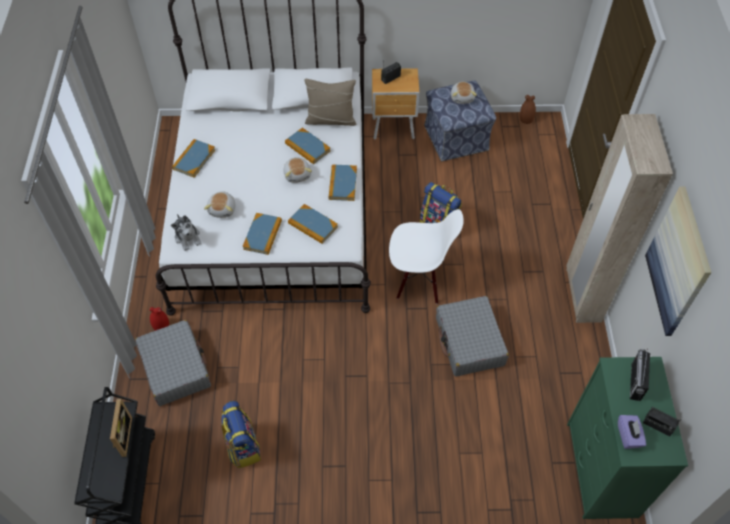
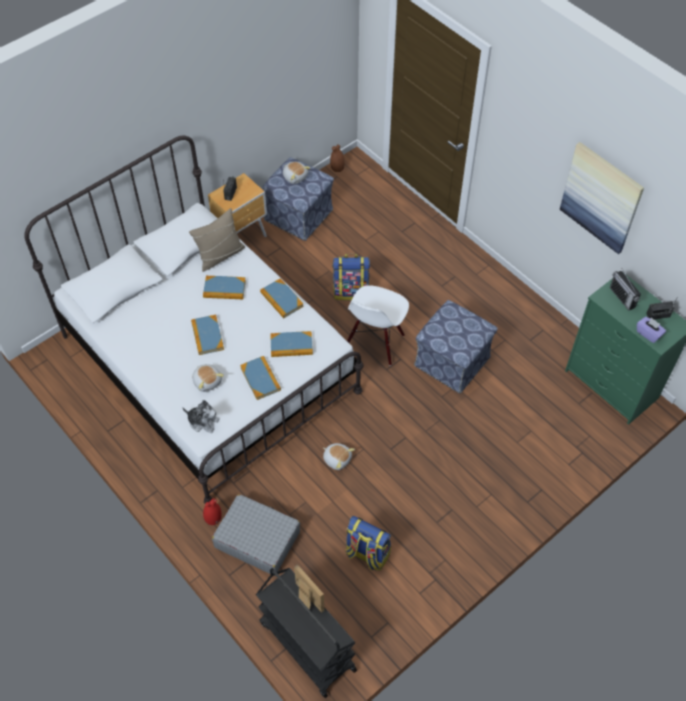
camera: 40 degrees left, 0 degrees up
book [172,139,215,178] -> book moved to [191,315,224,355]
plush toy [283,157,312,183] -> plush toy moved to [323,443,355,470]
white chair [389,209,464,304] -> white chair turned 150 degrees clockwise [347,285,409,366]
grey suitcase [436,296,509,377] -> ottoman [414,300,498,394]
beige wardrobe [566,114,673,323] -> none

